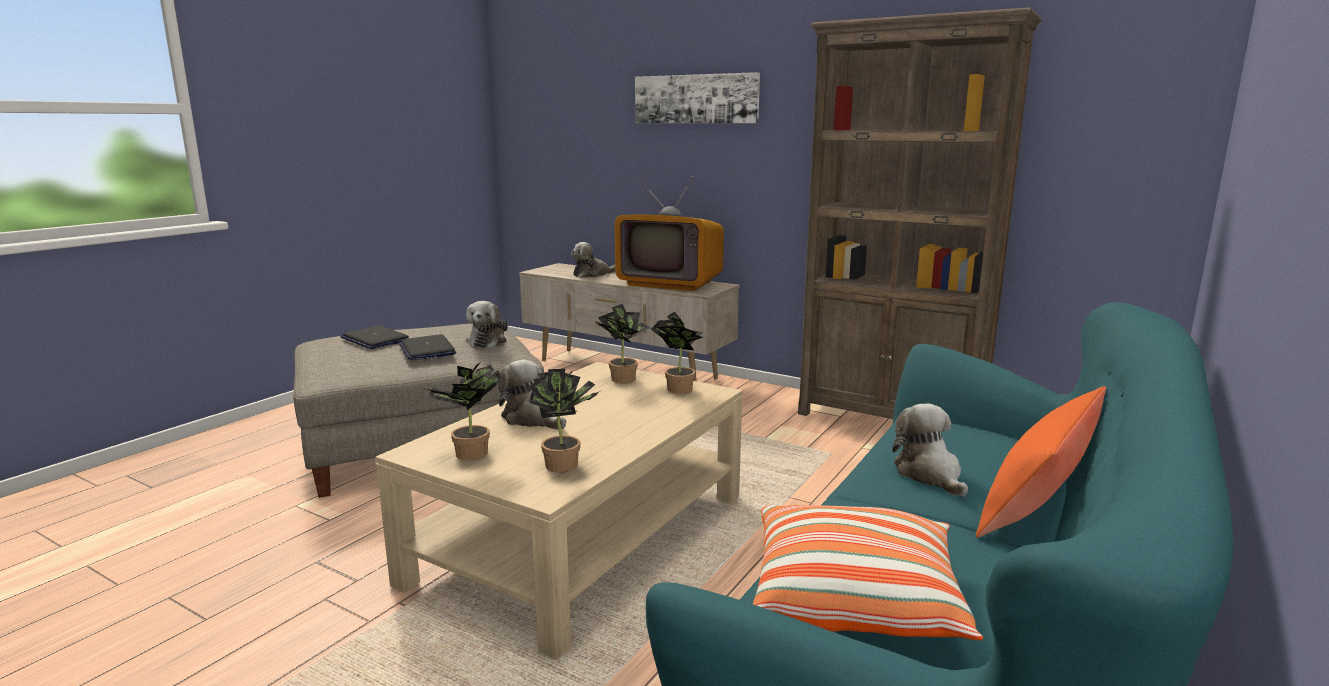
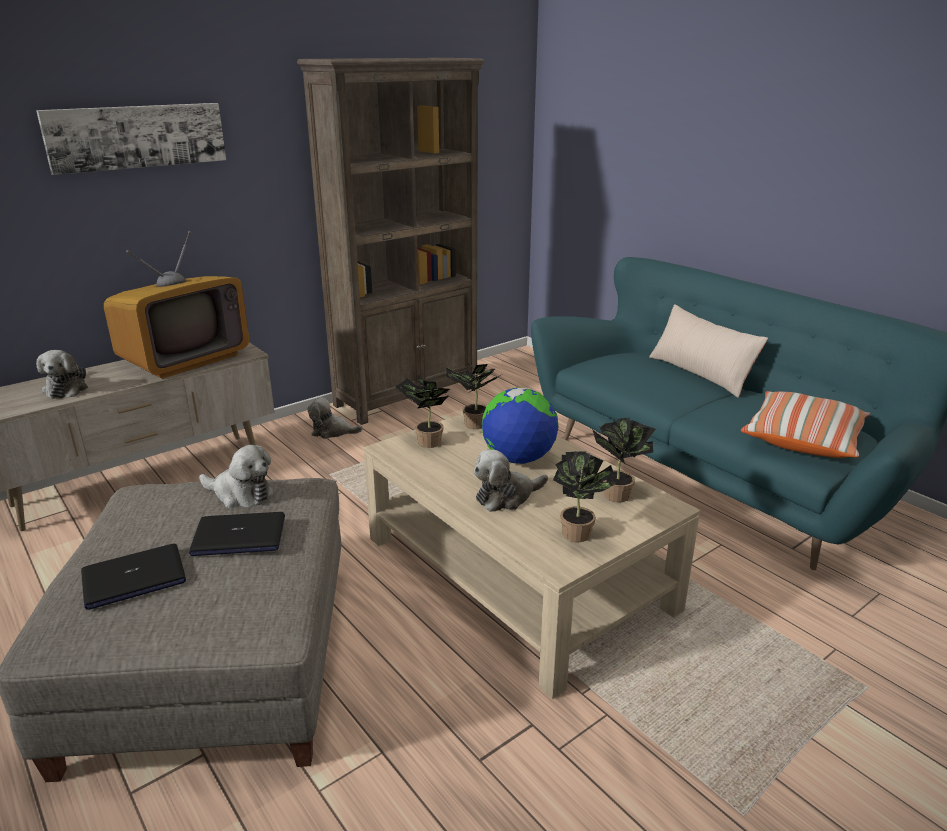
camera: 70 degrees left, 10 degrees up
plush toy [892,404,968,497] -> plush toy moved to [308,397,363,439]
orange pillow [976,386,1106,538] -> beige pillow [649,304,768,398]
none -> globe [482,387,559,464]

